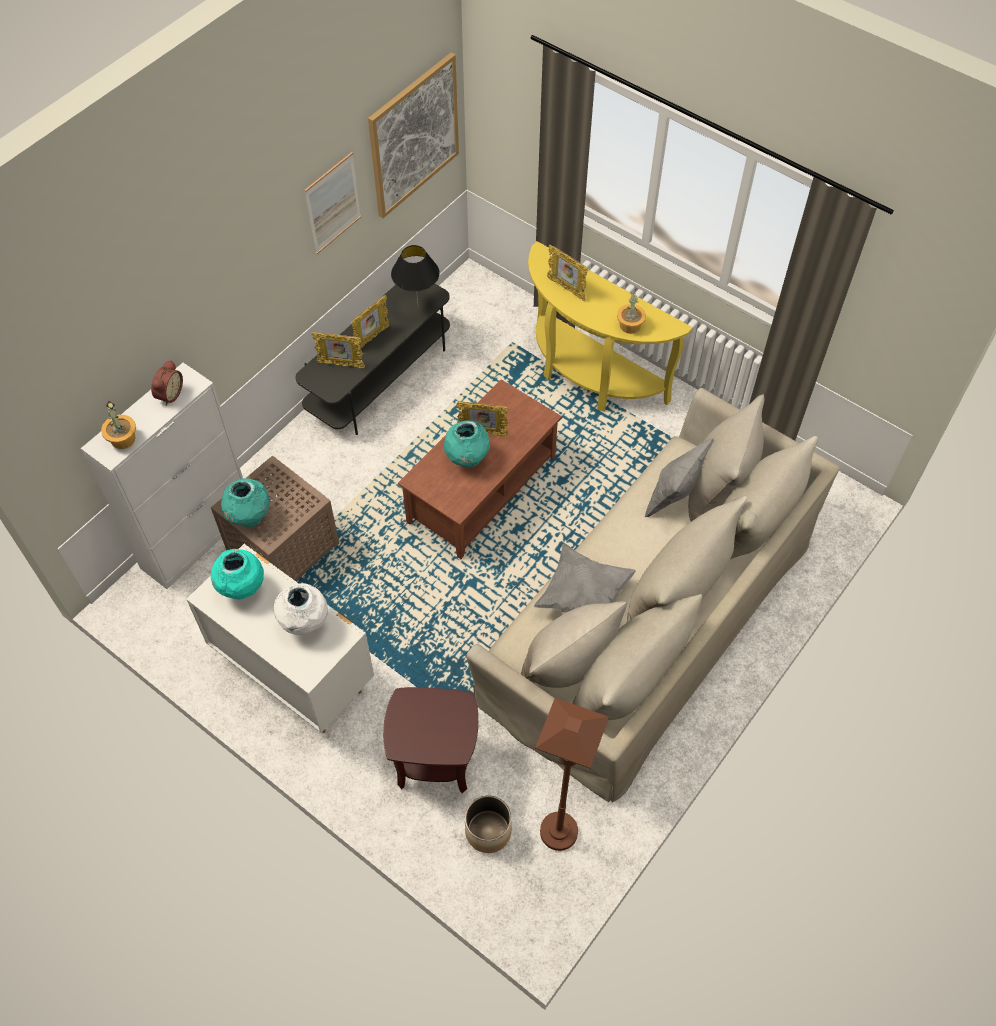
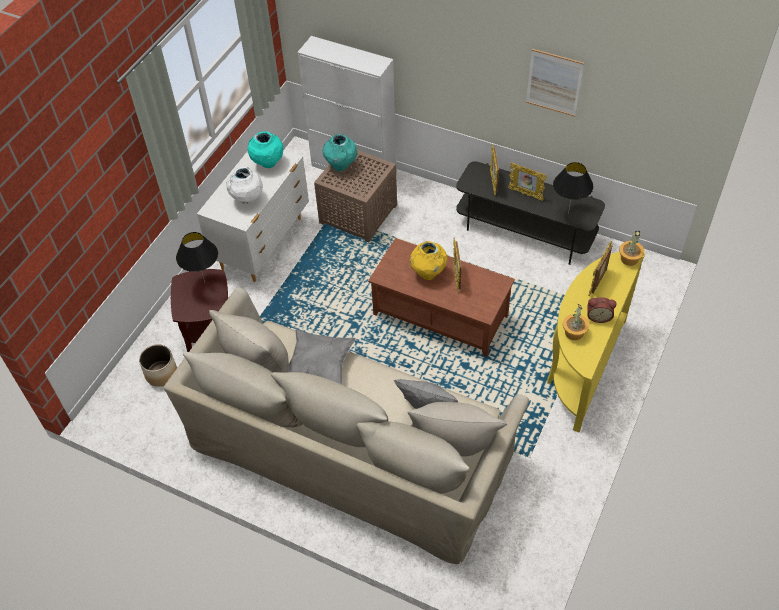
camera: 80 degrees right, 5 degrees down
potted plant [101,401,136,449] -> potted plant moved to [619,231,644,266]
alarm clock [151,360,183,406] -> alarm clock moved to [587,297,616,323]
picture [368,53,459,218] -> none
turquoise vase [444,421,490,468] -> yellow vase [409,241,448,280]
brown floor lamp [535,698,609,851] -> none
none -> black table lamp [176,232,218,282]

